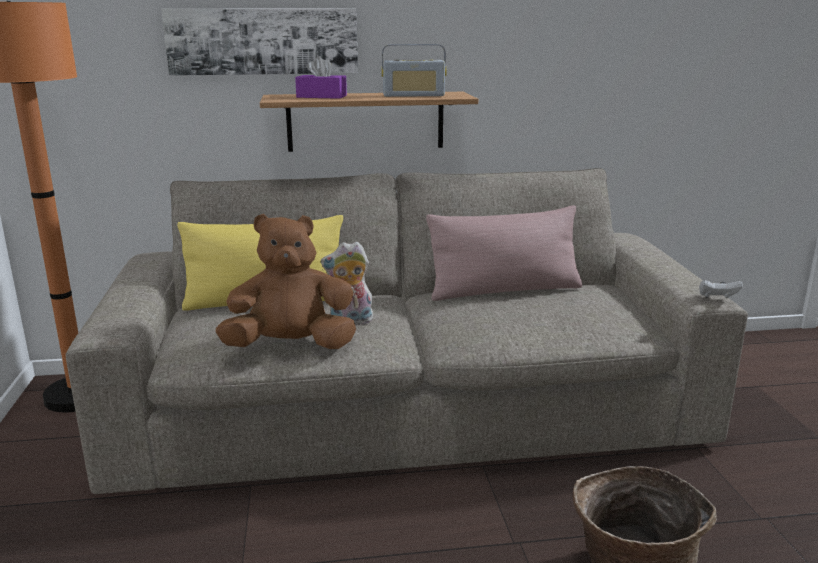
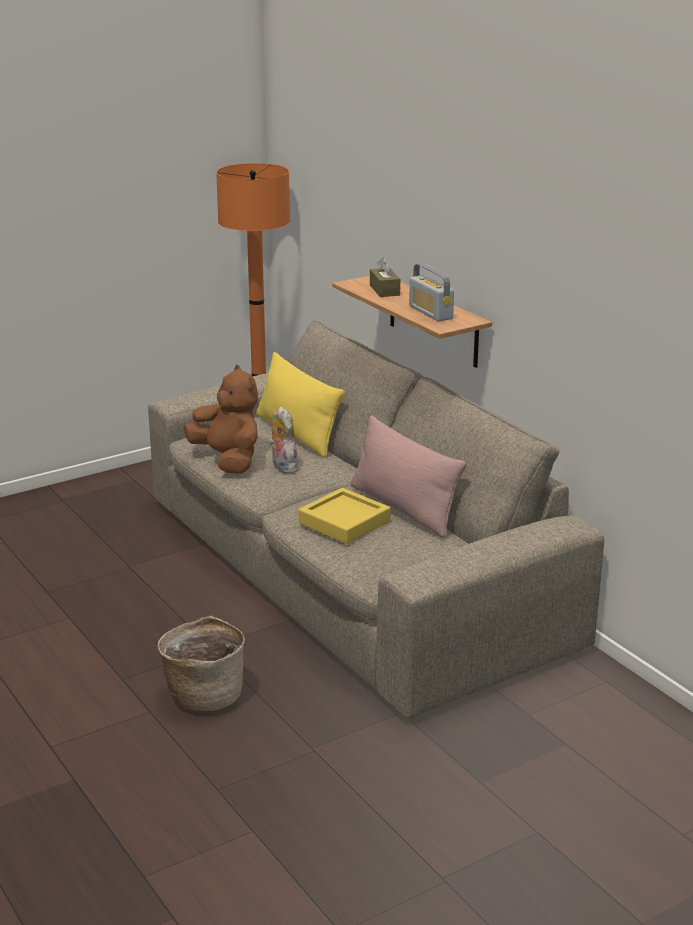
camera: 65 degrees right, 5 degrees up
picture [161,8,358,76] -> none
purple tissue box [295,56,347,99] -> brown tissue box [370,258,400,297]
white game controller [699,280,743,298] -> none
none -> yellow tray [298,488,391,544]

